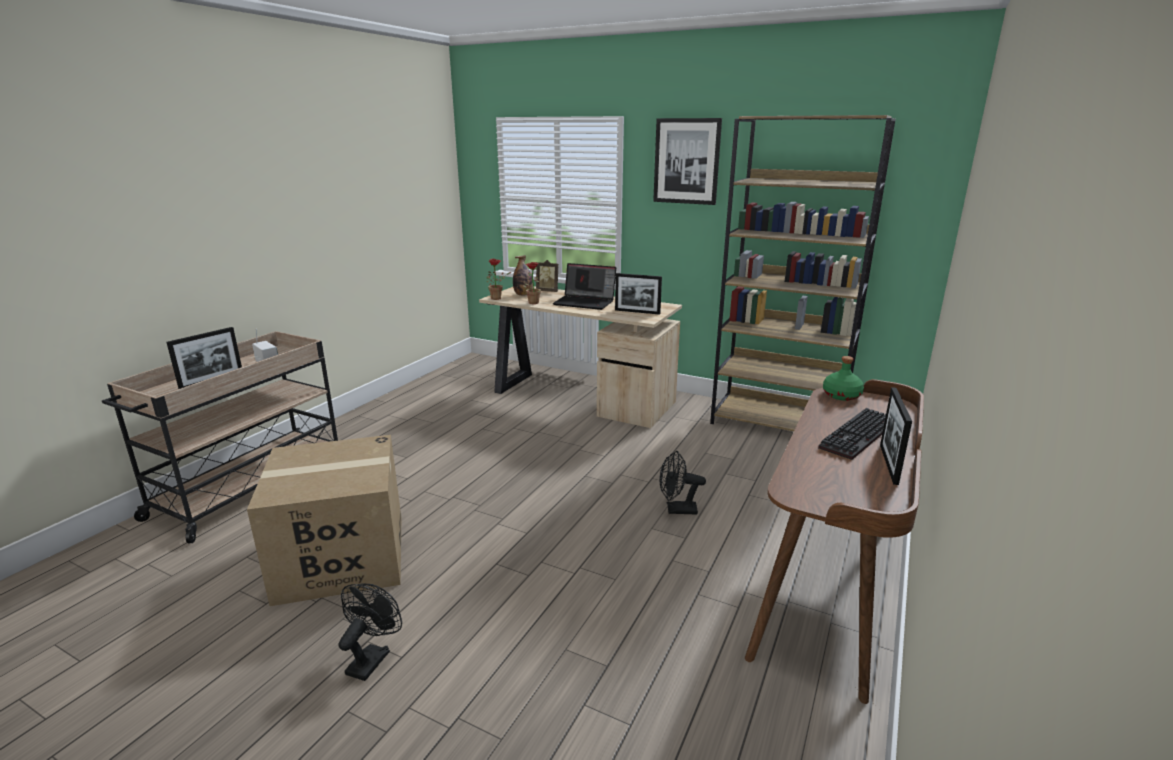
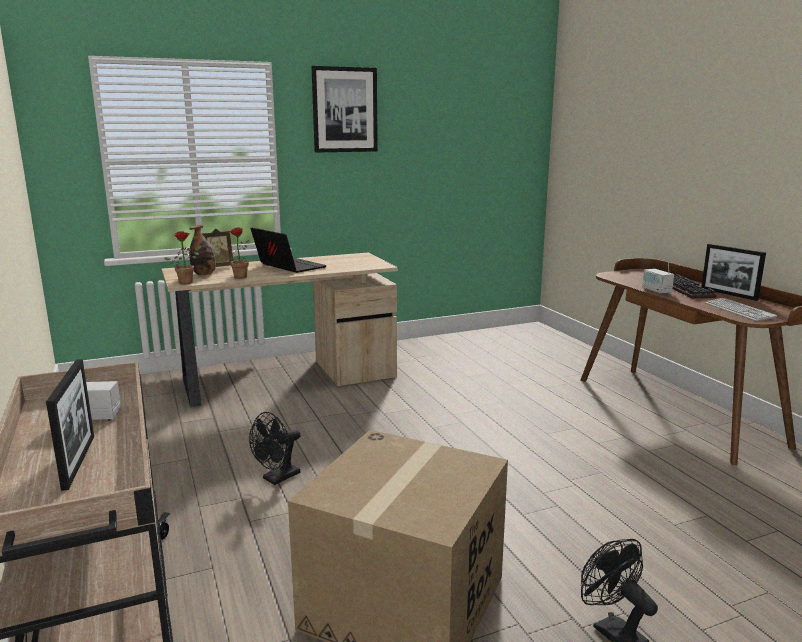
camera: 50 degrees left, 5 degrees down
laptop [553,263,616,310] -> laptop turned 105 degrees counterclockwise [251,227,327,273]
picture frame [615,273,662,315] -> none
black fan [660,451,706,515] -> black fan moved to [249,412,301,485]
brown bookcase [710,115,896,432] -> none
green bottle [823,356,864,401] -> none
none -> radio [642,258,674,294]
none -> keyboard [705,298,777,321]

